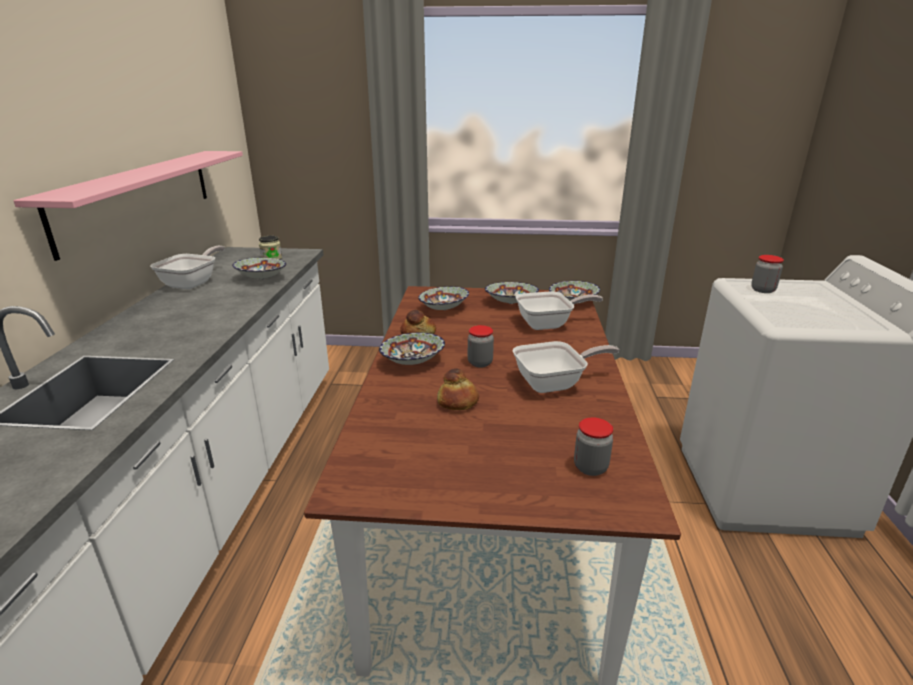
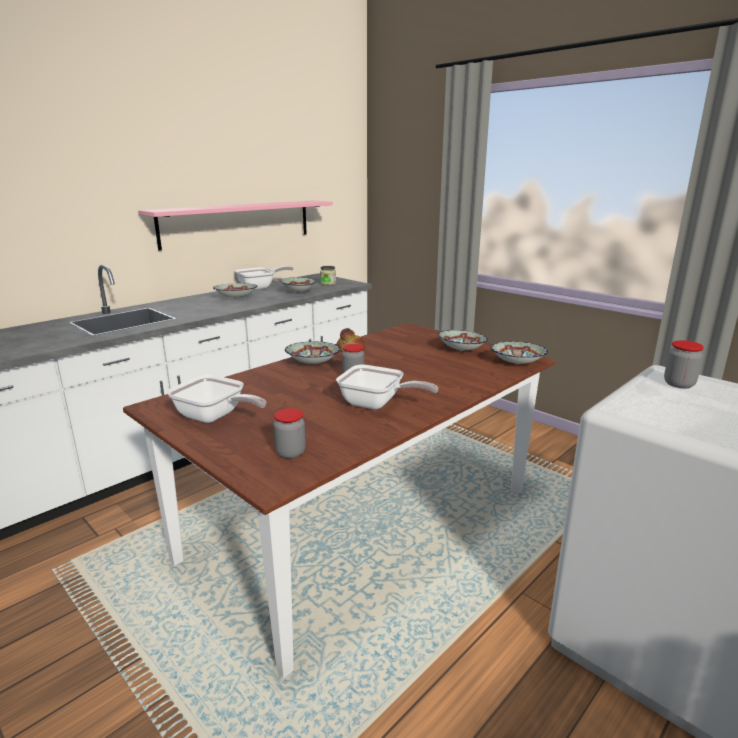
camera: 40 degrees right, 5 degrees down
bowl [418,286,469,310] -> bowl moved to [213,283,257,299]
bread [437,368,479,410] -> none
frying pan [515,291,603,330] -> frying pan moved to [167,375,266,423]

